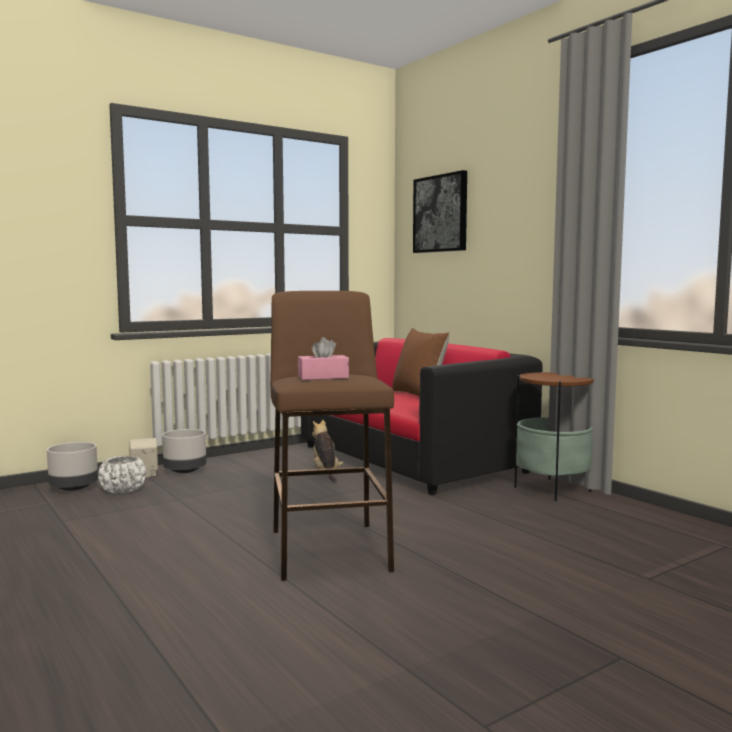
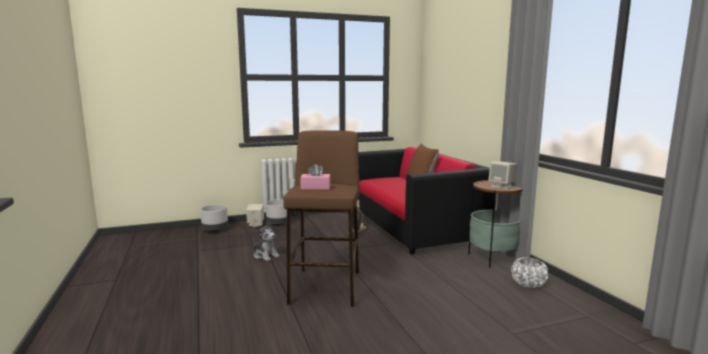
camera: 15 degrees right, 5 degrees up
white planter [98,456,146,494] -> white planter moved to [511,257,548,288]
picture [413,170,467,253] -> none
none -> plush toy [253,222,280,261]
none -> beige speaker [488,161,517,189]

